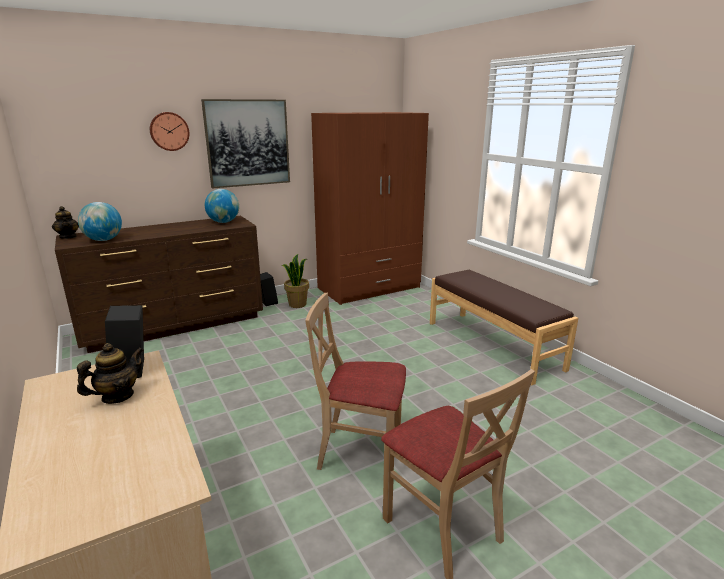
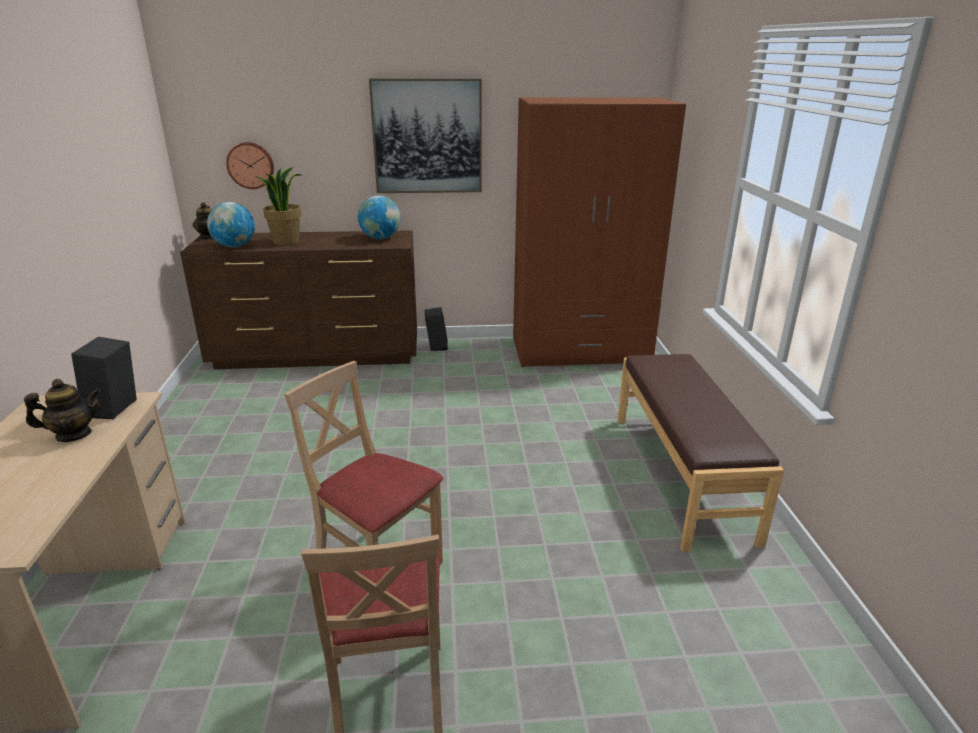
camera: 25 degrees right, 5 degrees up
wall clock [150,112,190,151] -> wall clock moved to [226,142,274,189]
potted plant [282,254,309,308] -> potted plant moved to [254,167,302,246]

